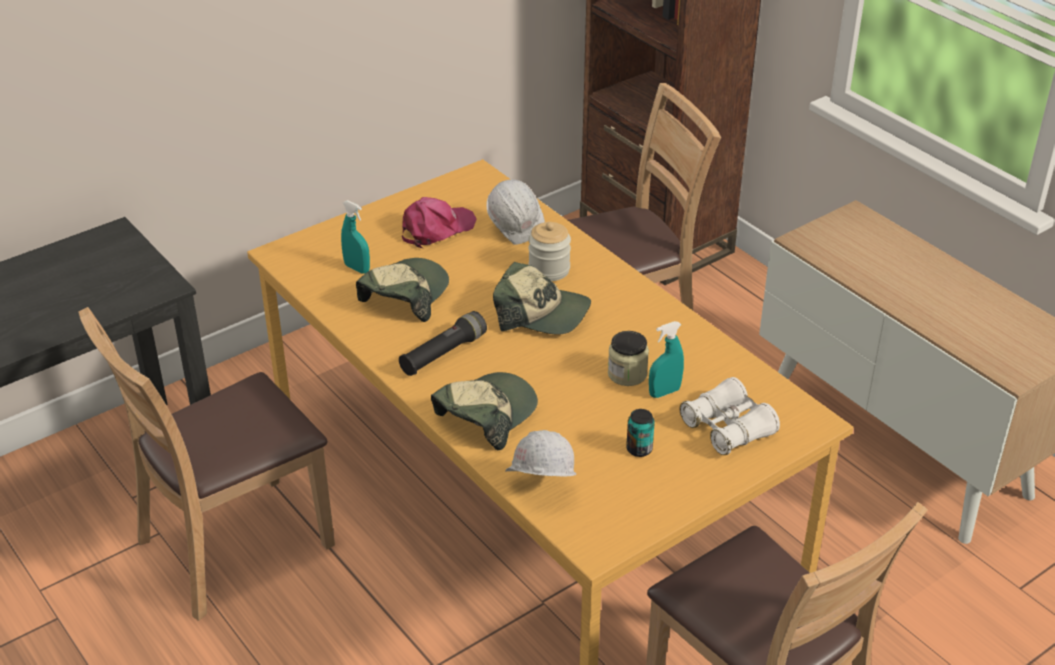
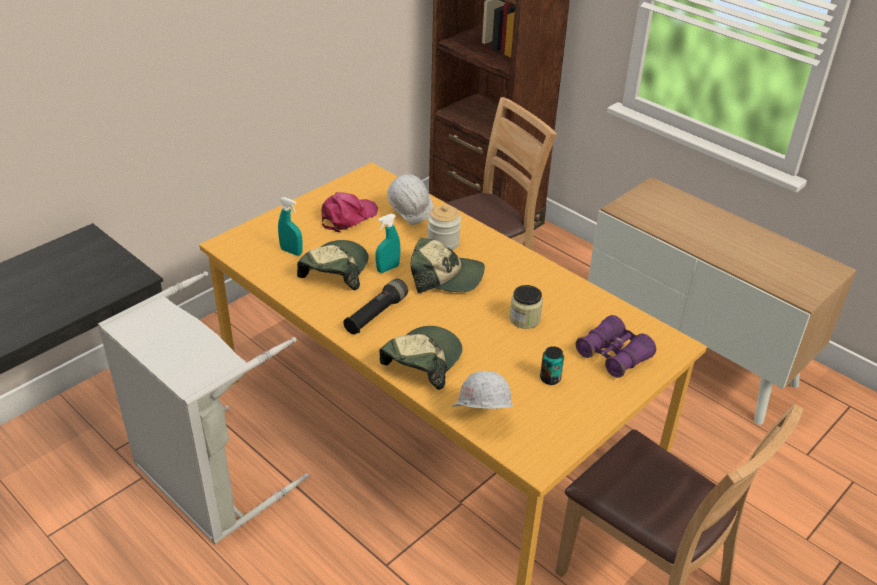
camera: 10 degrees left, 0 degrees up
brown chair [79,307,335,621] -> grey laundry basket [98,271,309,544]
turquoise spray bottle [649,321,684,398] -> turquoise spray bottle moved to [376,214,401,273]
white binoculars [680,377,780,455] -> purple binoculars [575,315,656,378]

